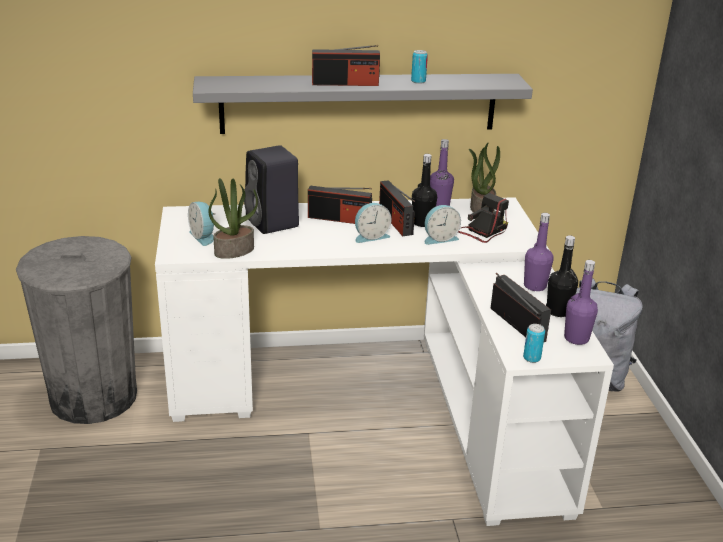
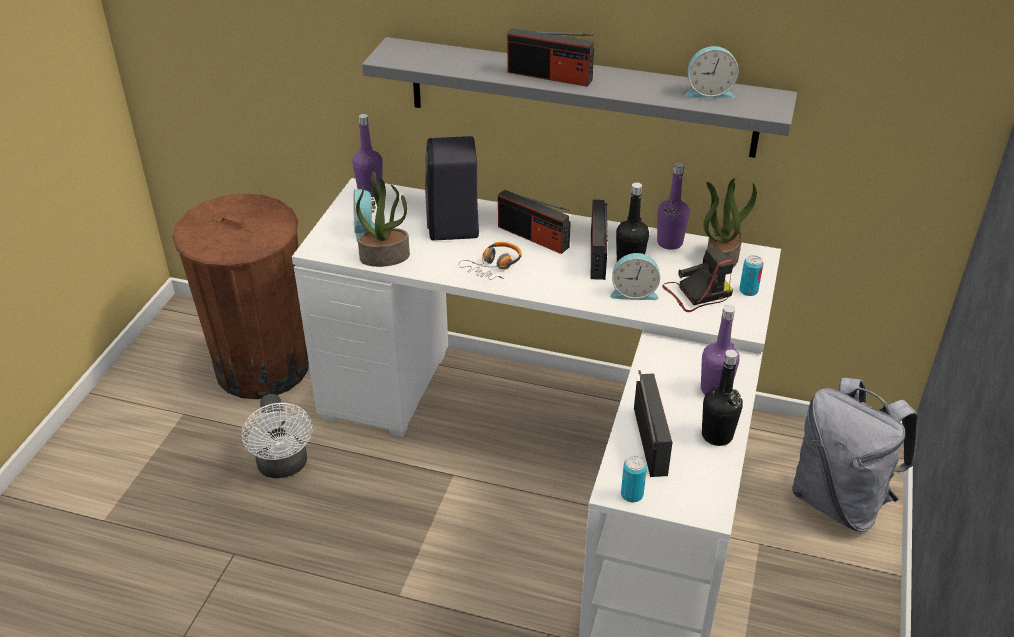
camera: 25 degrees right, 10 degrees up
grey trash can [16,236,137,424] -> brown trash can [172,194,309,399]
alarm clock [355,203,391,243] -> alarm clock moved to [685,46,738,98]
can [411,50,428,84] -> can moved to [739,255,763,296]
purple bottle [564,260,598,345] -> purple bottle moved to [352,114,383,197]
none -> white fan [242,394,312,478]
none -> headphones [458,242,522,280]

